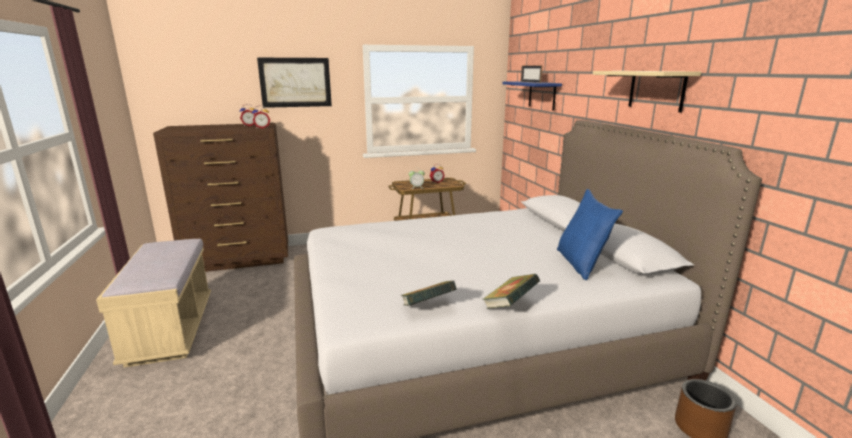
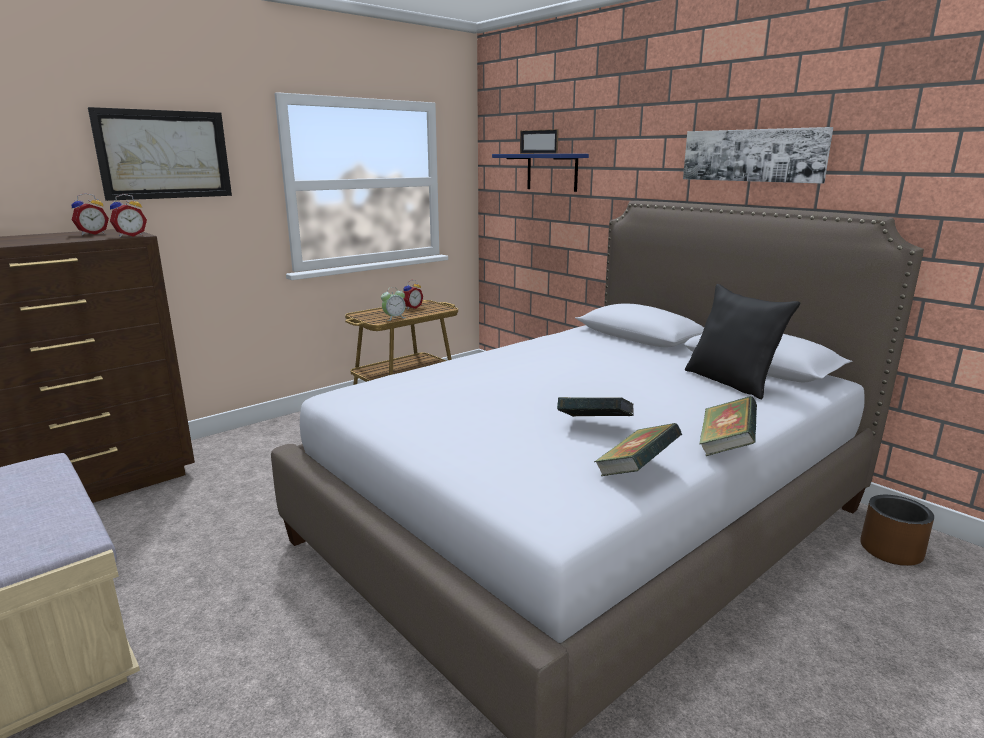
camera: 25 degrees left, 0 degrees up
blue pillow [557,189,623,280] -> black pillow [685,284,800,399]
beige shelf [593,71,701,112] -> picture [683,127,833,184]
none -> book [557,397,634,417]

